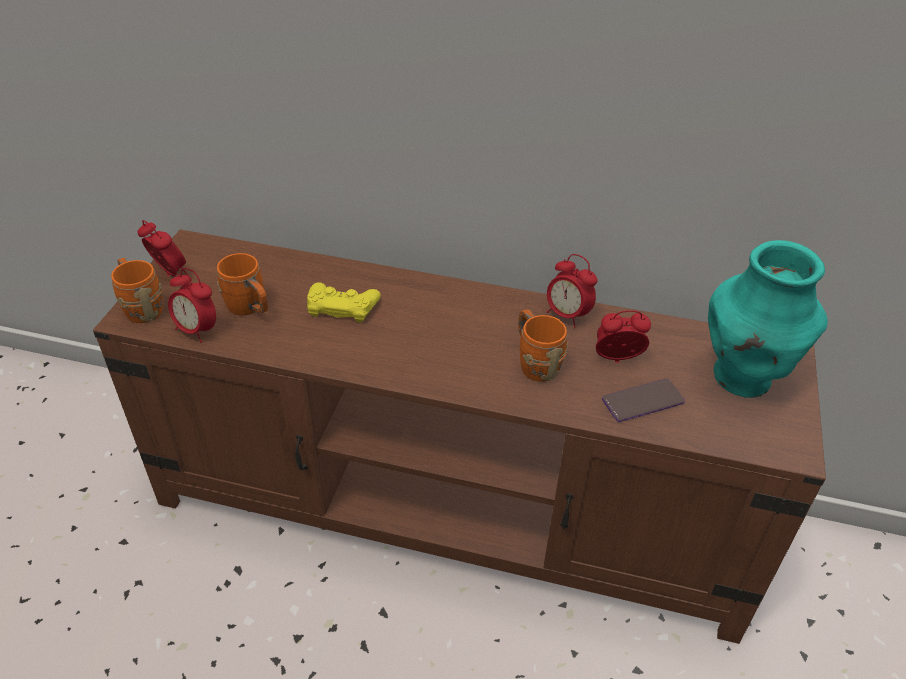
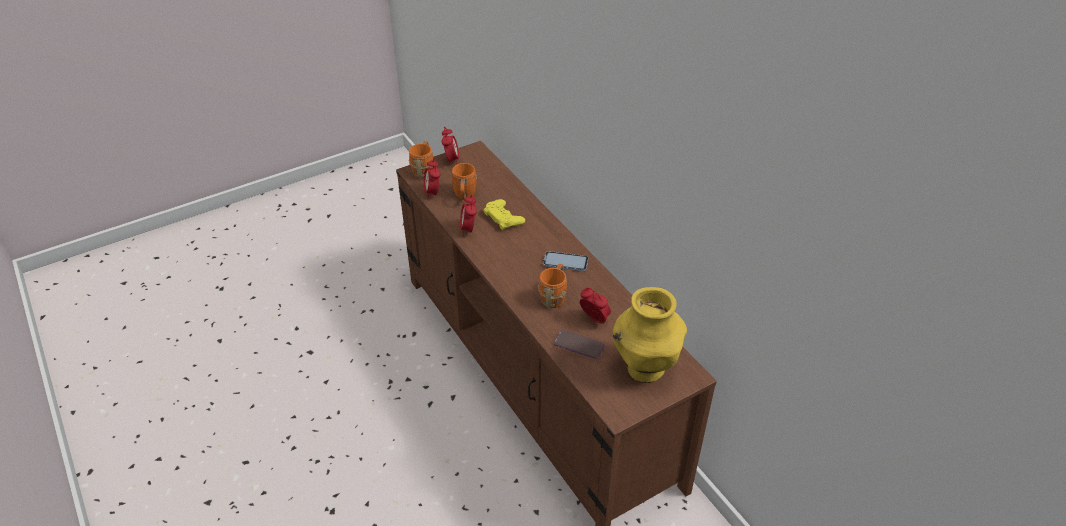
camera: 45 degrees right, 0 degrees up
alarm clock [547,254,597,328] -> alarm clock moved to [460,195,477,236]
turquoise vase [708,240,828,398] -> yellow vase [613,287,687,383]
none -> phone [543,251,588,271]

